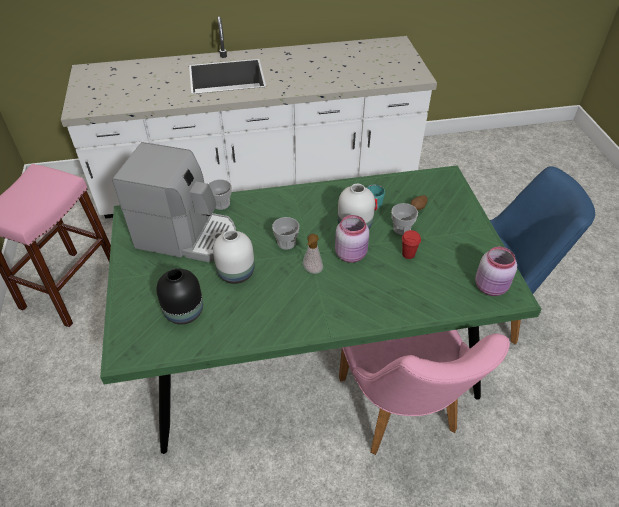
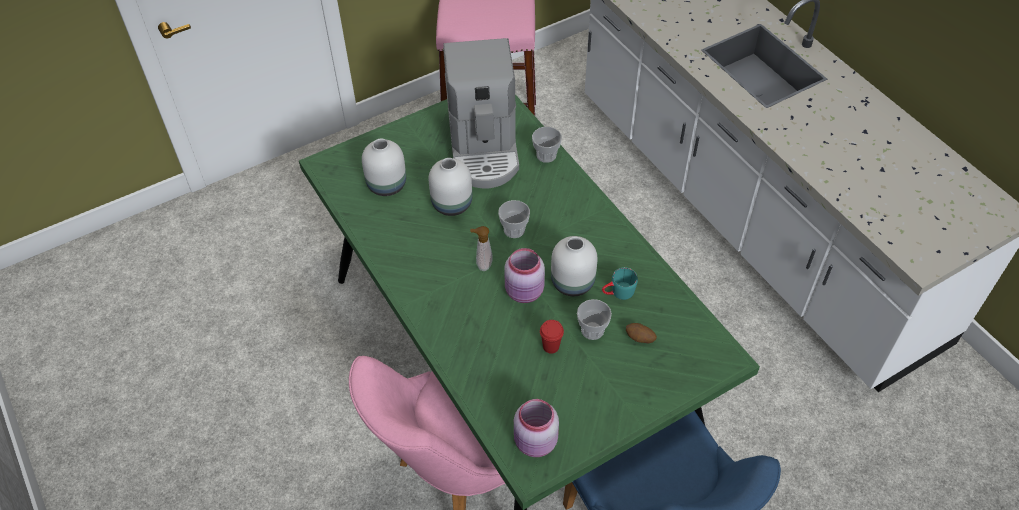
camera: 70 degrees right, 5 degrees up
black vase [156,269,203,325] -> white vase [362,139,406,196]

